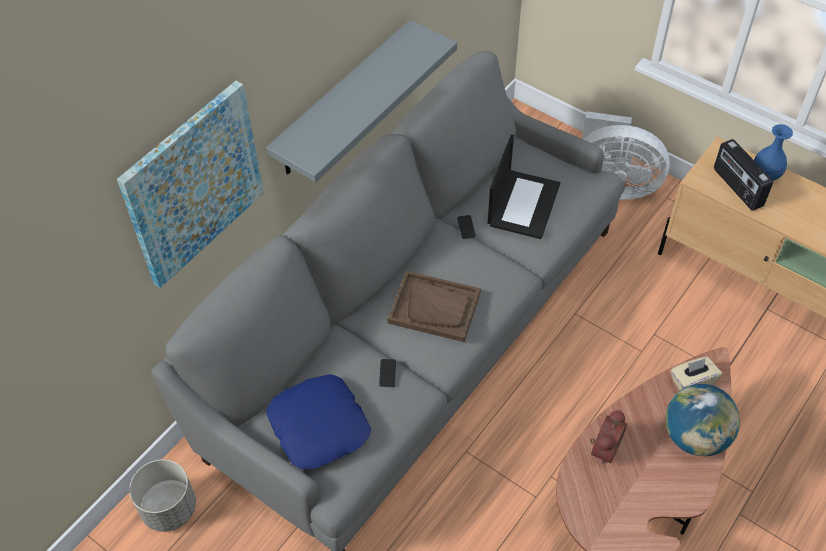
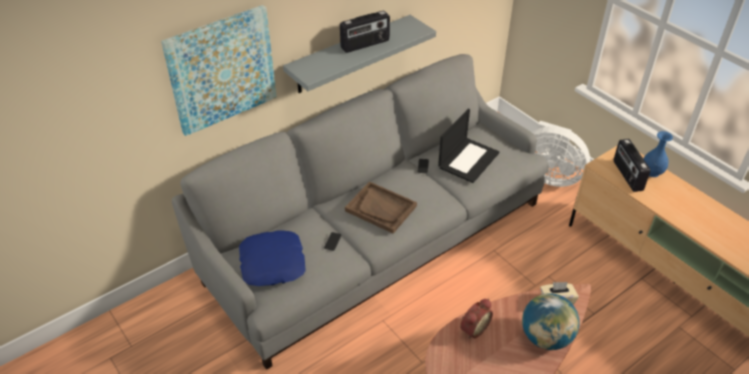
camera: 15 degrees right, 10 degrees down
grey planter [129,459,196,532] -> none
none -> radio [340,11,390,53]

